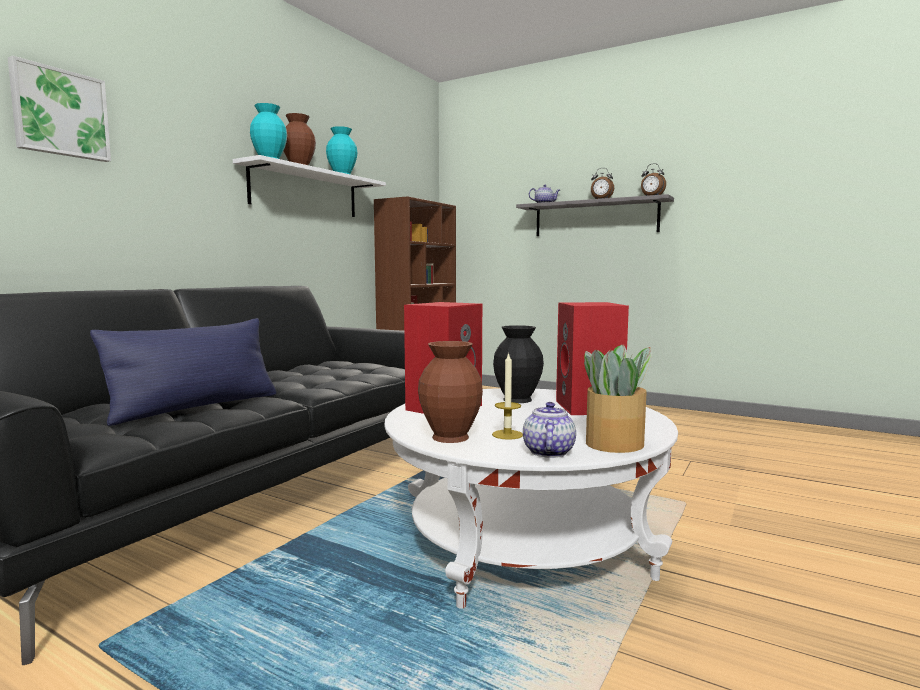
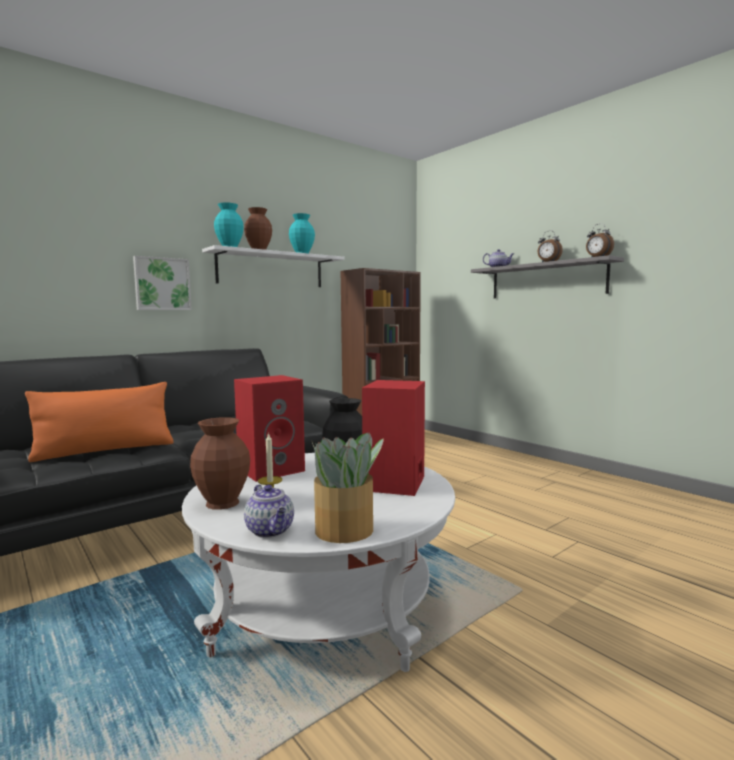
camera: 20 degrees right, 0 degrees up
picture [8,55,111,162] -> picture moved to [133,256,192,310]
blue pillow [90,318,276,426] -> orange pillow [25,382,174,462]
teapot [523,402,576,458] -> teapot turned 120 degrees clockwise [244,485,294,538]

